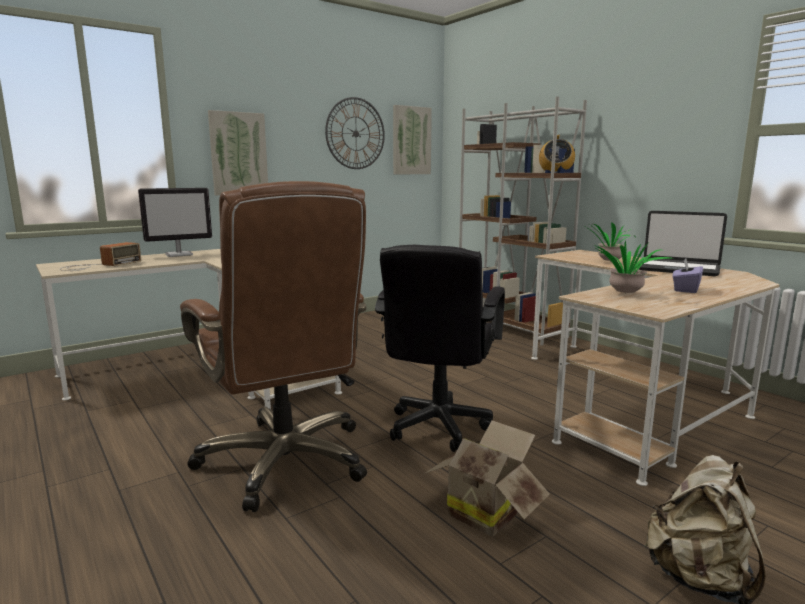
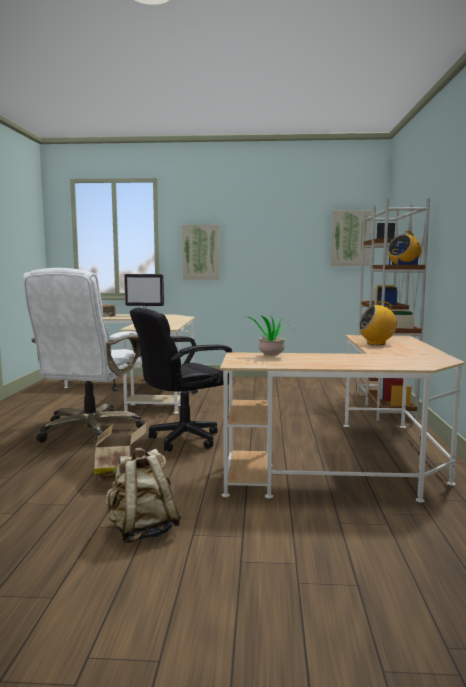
camera: 40 degrees right, 5 degrees down
brown office chair [180,181,367,512] -> white office chair [24,268,145,443]
wall clock [325,97,385,169] -> none
potted plant [586,222,636,261] -> radio [358,301,397,345]
laptop [639,211,727,276] -> none
purple tissue box [672,259,703,293] -> none

